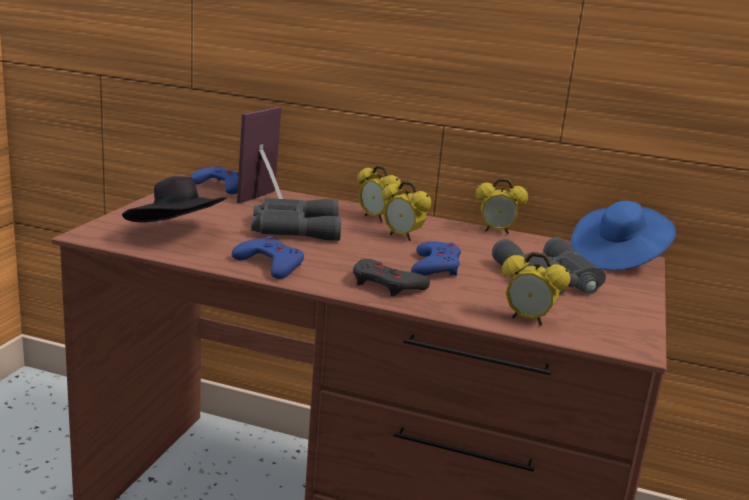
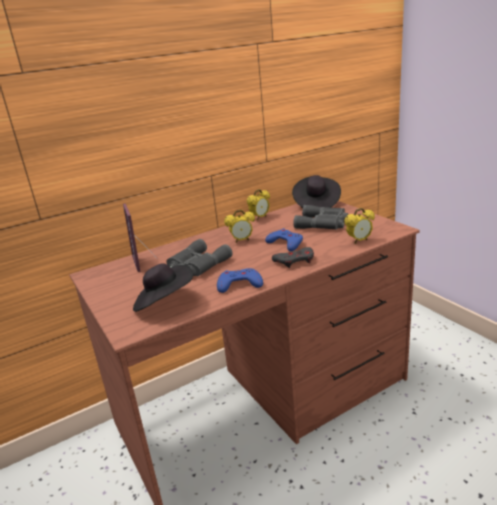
camera: 45 degrees left, 5 degrees up
blue game controller [190,165,239,194] -> none
alarm clock [357,165,401,222] -> none
blue hat [571,201,676,270] -> black hat [292,175,341,208]

